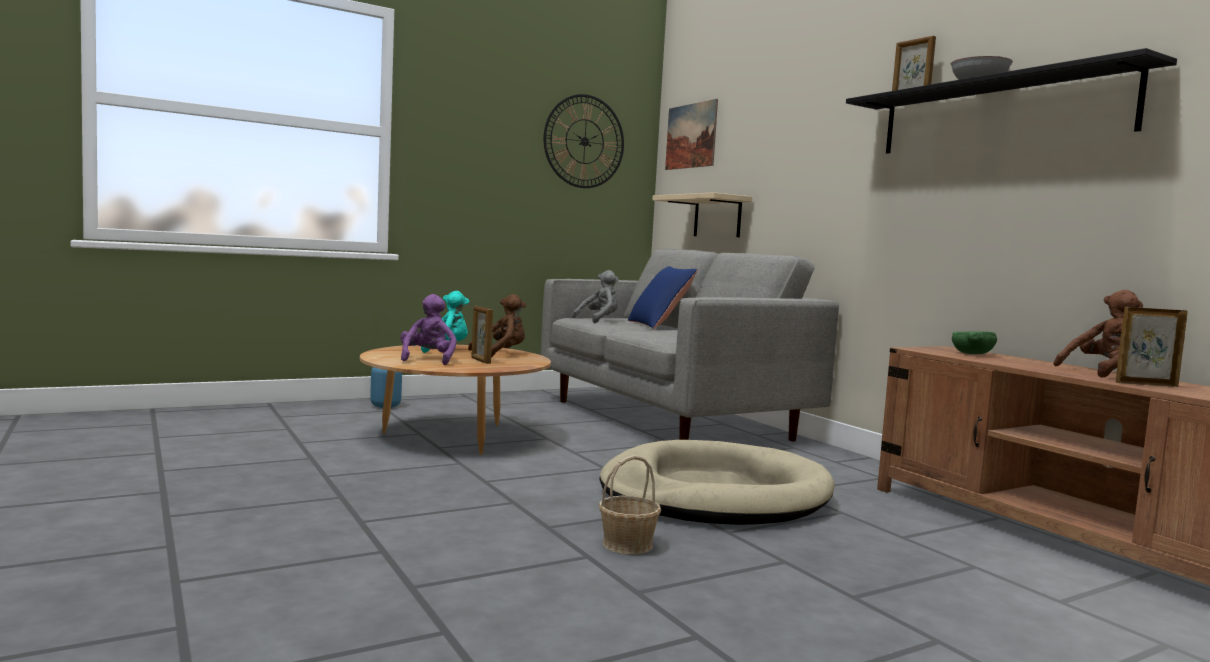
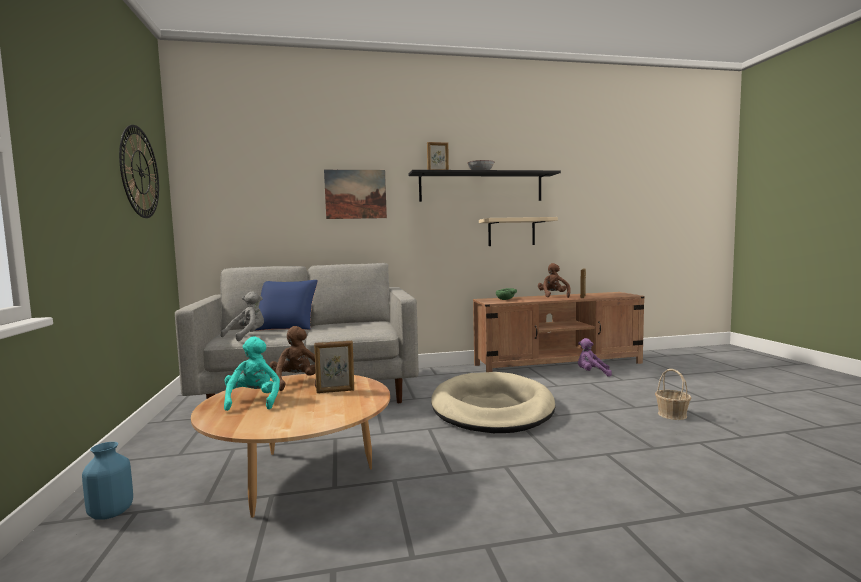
camera: 70 degrees left, 0 degrees up
purple plush toy [401,294,457,365] -> purple plush toy moved to [578,338,612,377]
grey plush toy [572,270,619,323] -> grey plush toy turned 60 degrees clockwise [221,291,264,341]
basket [599,455,661,555] -> basket moved to [655,369,691,420]
beige shelf [652,192,752,237] -> beige shelf moved to [479,217,558,246]
picture [665,99,718,170] -> picture moved to [324,170,387,219]

